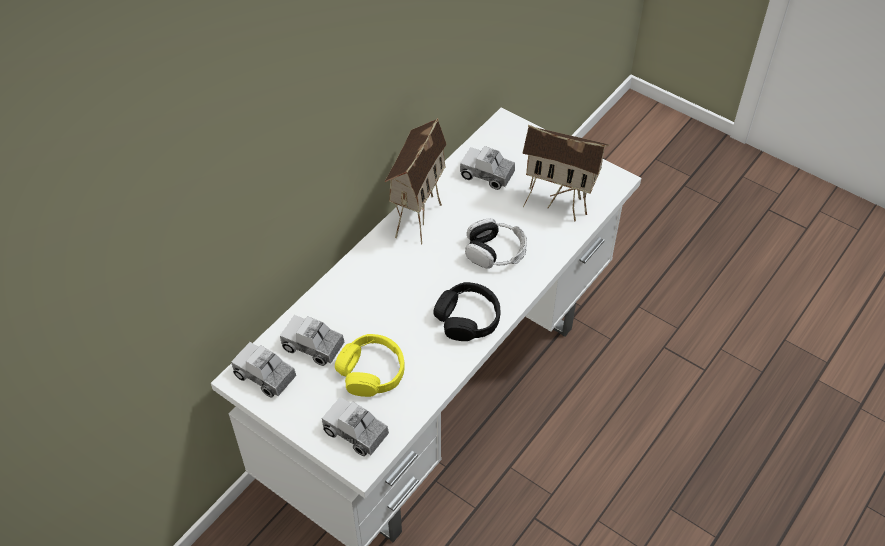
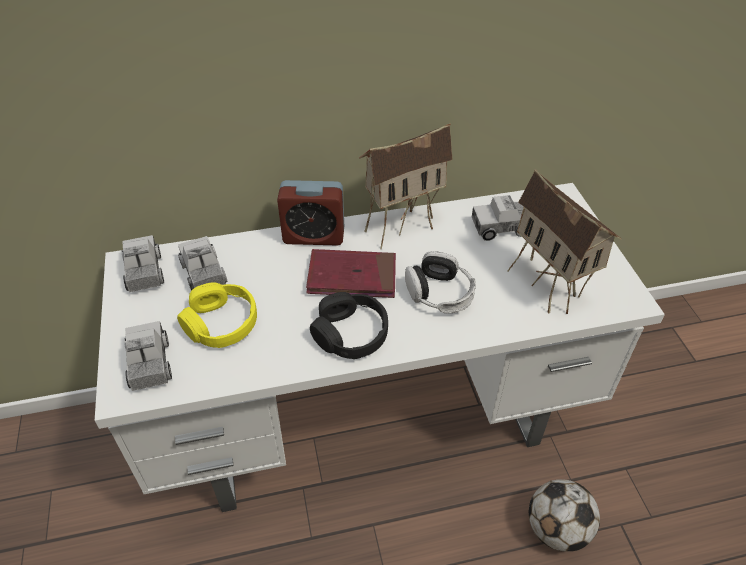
camera: 40 degrees right, 5 degrees down
toy truck [460,146,515,190] -> toy truck turned 75 degrees counterclockwise [472,195,524,241]
none -> alarm clock [277,180,344,245]
none -> red book [306,249,396,298]
none -> football [528,479,600,552]

